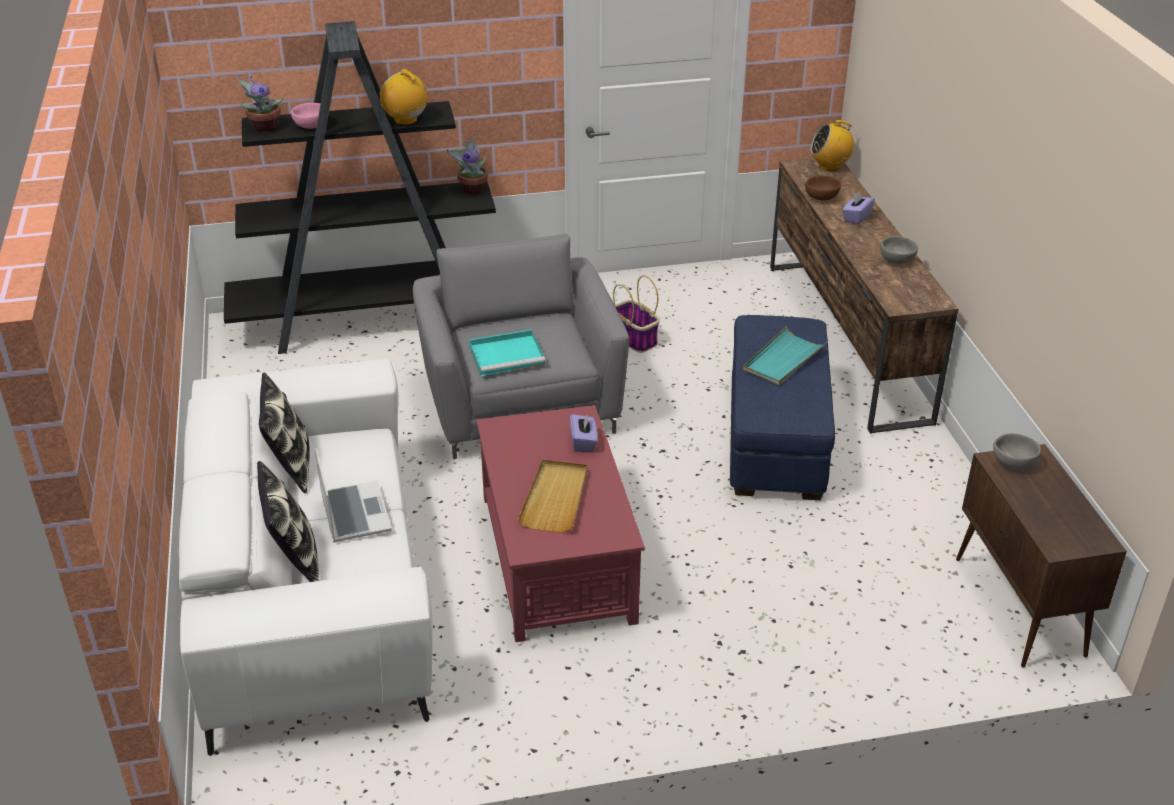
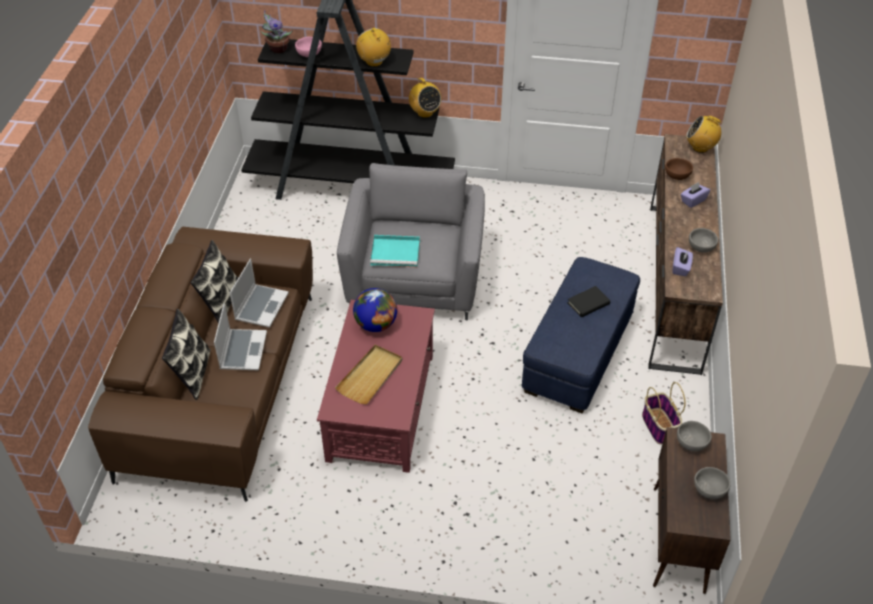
camera: 20 degrees right, 10 degrees up
white sofa [179,359,433,756] -> brown sofa [88,227,313,502]
potted plant [447,137,488,194] -> radio [409,78,441,118]
purple tissue box [570,413,598,452] -> purple tissue box moved to [673,247,693,276]
basket [613,275,660,353] -> basket moved to [642,382,686,445]
turquoise tray [743,326,827,385] -> black book [567,286,610,317]
none -> laptop [230,258,289,328]
none -> globe [353,288,397,332]
none -> grey bowl [694,467,731,499]

